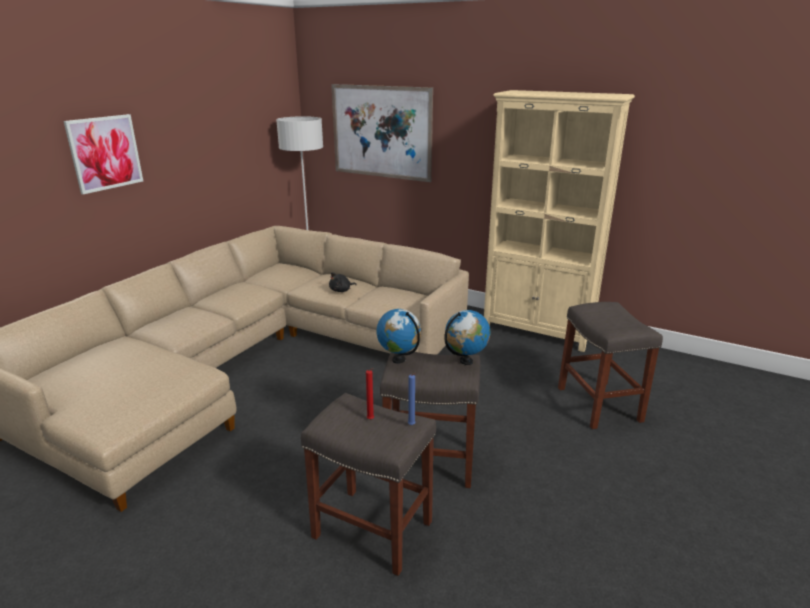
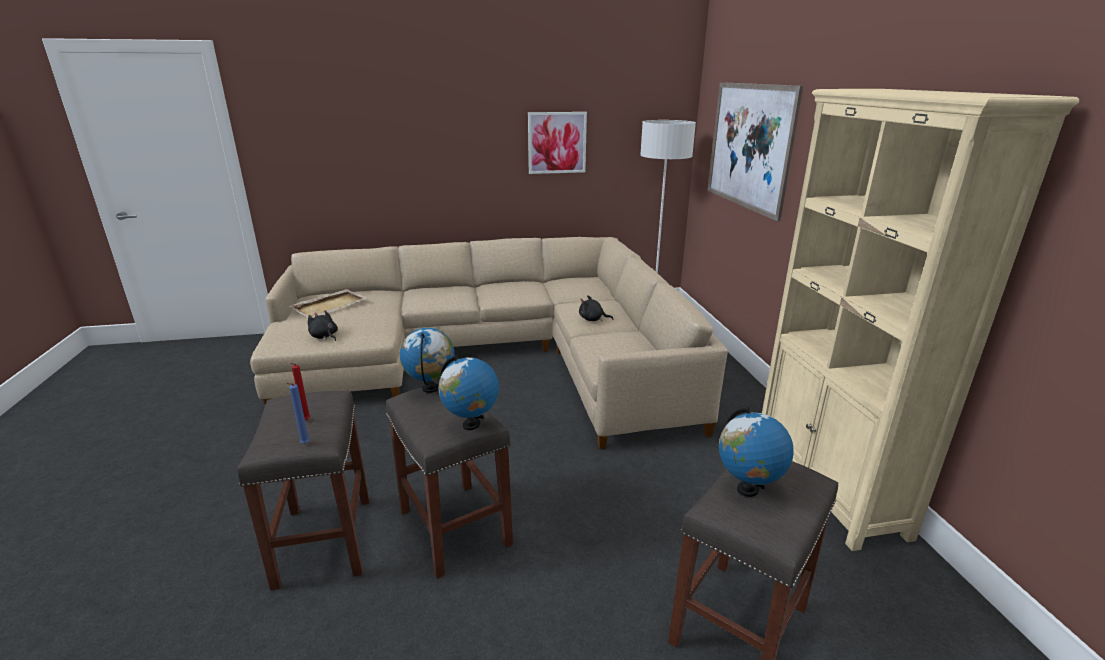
camera: 50 degrees right, 0 degrees up
picture [63,114,143,194] -> picture moved to [528,112,587,174]
none -> beige tray [289,289,367,318]
none -> black plush toy [308,311,338,341]
none -> globe [719,407,794,497]

